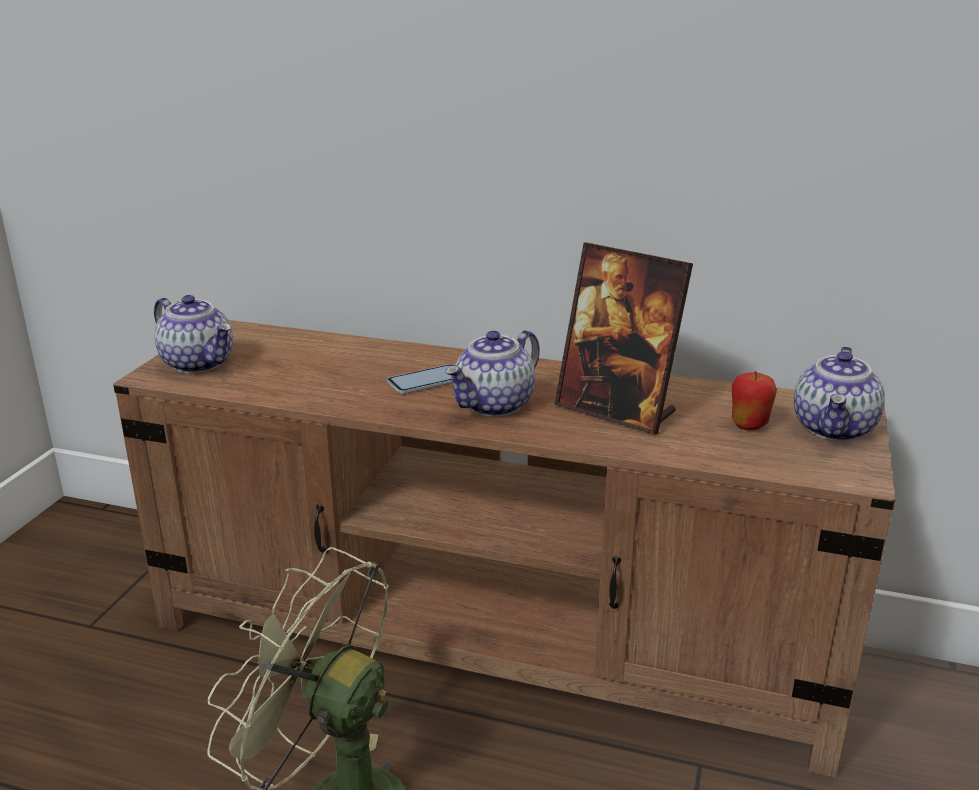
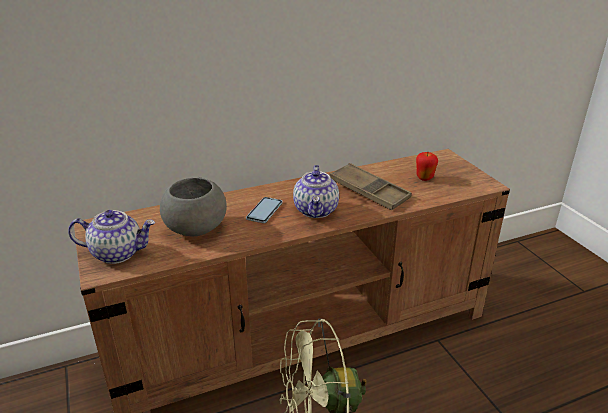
camera: 40 degrees left, 5 degrees up
picture frame [554,242,693,435] -> brown tray [329,163,412,210]
teapot [794,346,885,441] -> none
none -> grey bowl [160,177,227,236]

